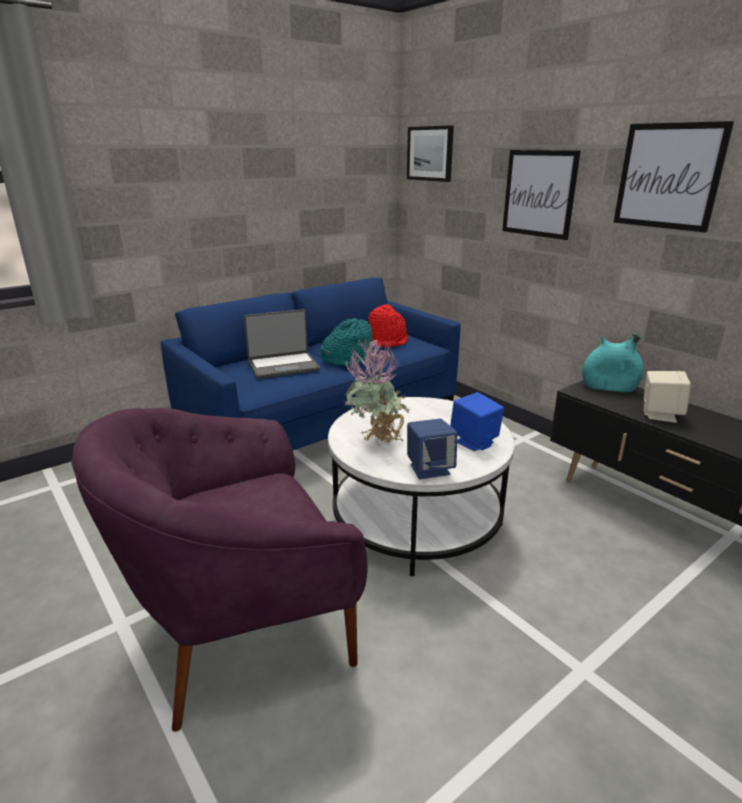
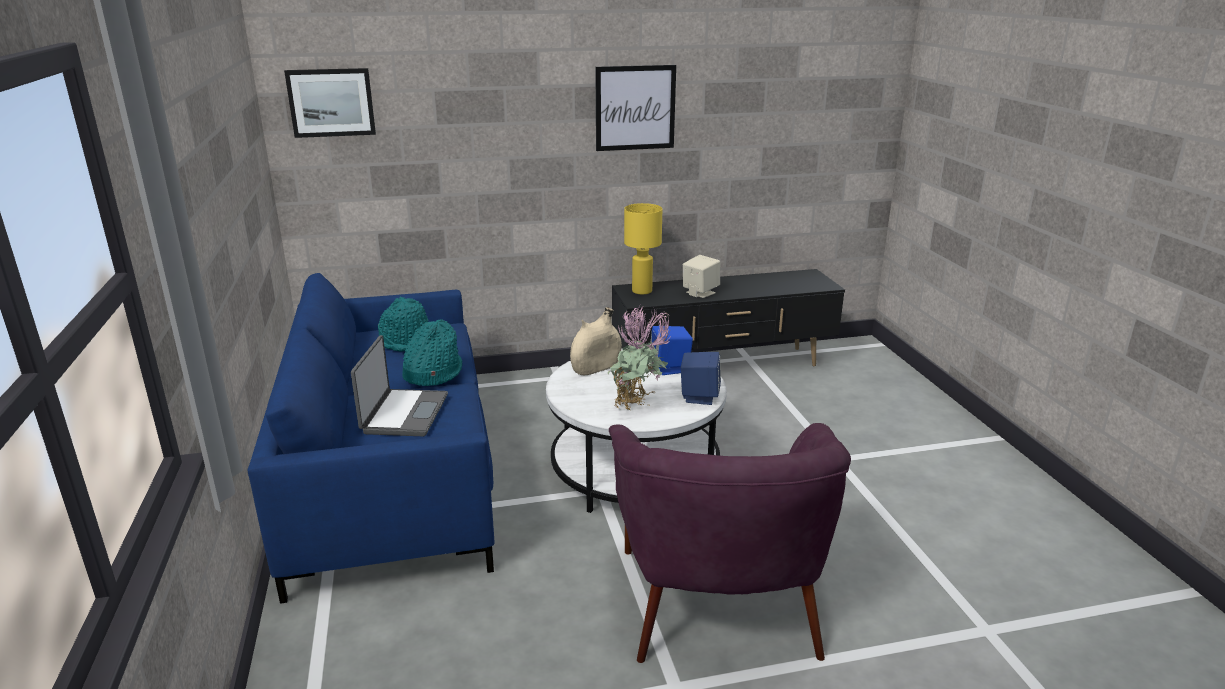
camera: 65 degrees left, 0 degrees up
red hat [368,304,408,347] -> turquoise hat [378,297,429,351]
picture [502,150,581,240] -> none
turquoise vase [582,333,644,392] -> yellow table lamp [624,203,662,294]
none -> beige vase [570,307,622,375]

